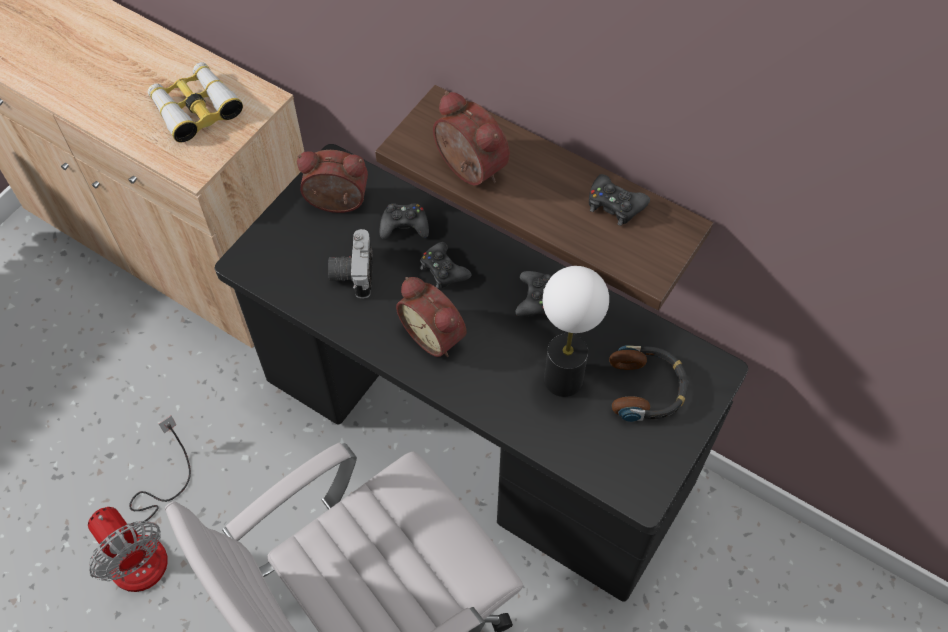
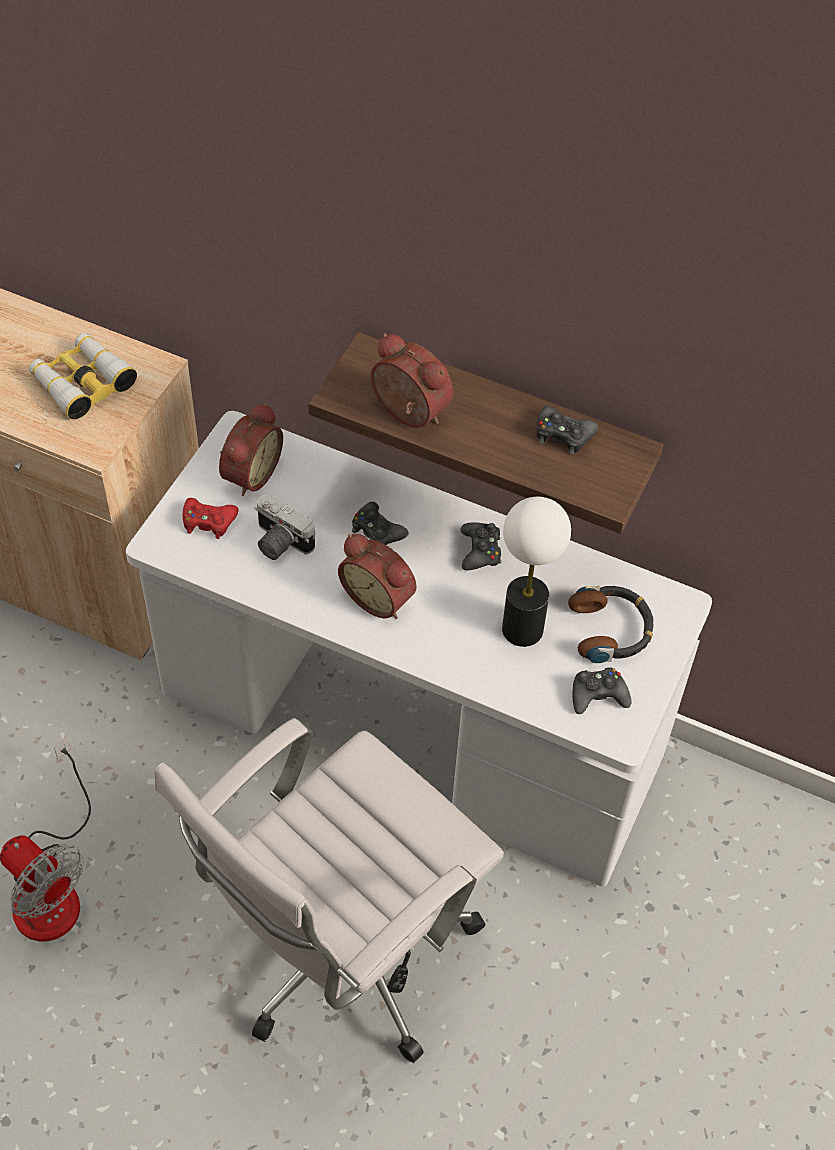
camera: 10 degrees left, 5 degrees down
black desk [214,144,748,602] -> white desk [126,411,712,887]
alarm clock [297,150,368,213] -> alarm clock turned 120 degrees clockwise [219,403,283,496]
camera [328,229,373,299] -> camera turned 45 degrees counterclockwise [254,495,316,560]
black game controller [379,203,429,239] -> black game controller moved to [572,667,631,714]
none -> red game controller [183,498,239,539]

